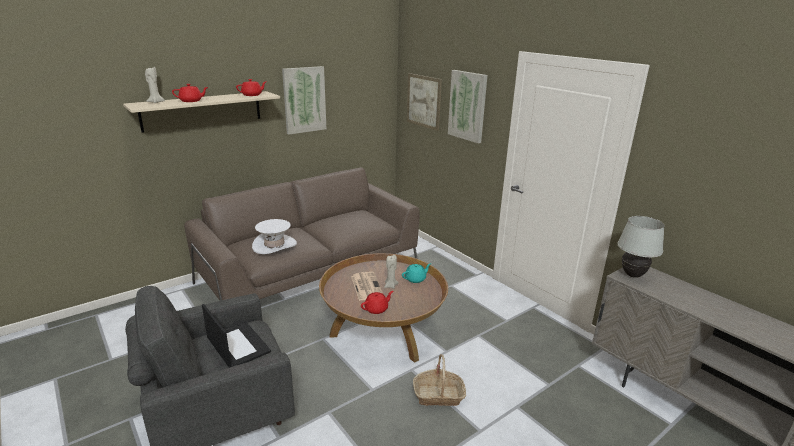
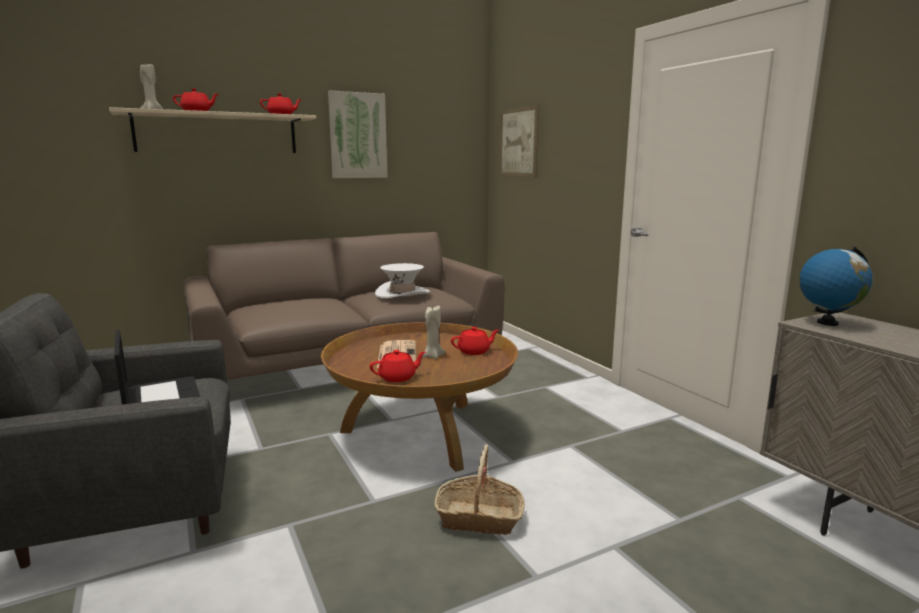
camera: 10 degrees right, 10 degrees down
white hat [252,219,297,254] -> white hat moved to [375,263,430,298]
turquoise teapot [402,263,431,283] -> red teapot [451,327,499,355]
picture [448,70,488,143] -> none
white table lamp [617,216,665,278] -> globe [799,247,873,326]

